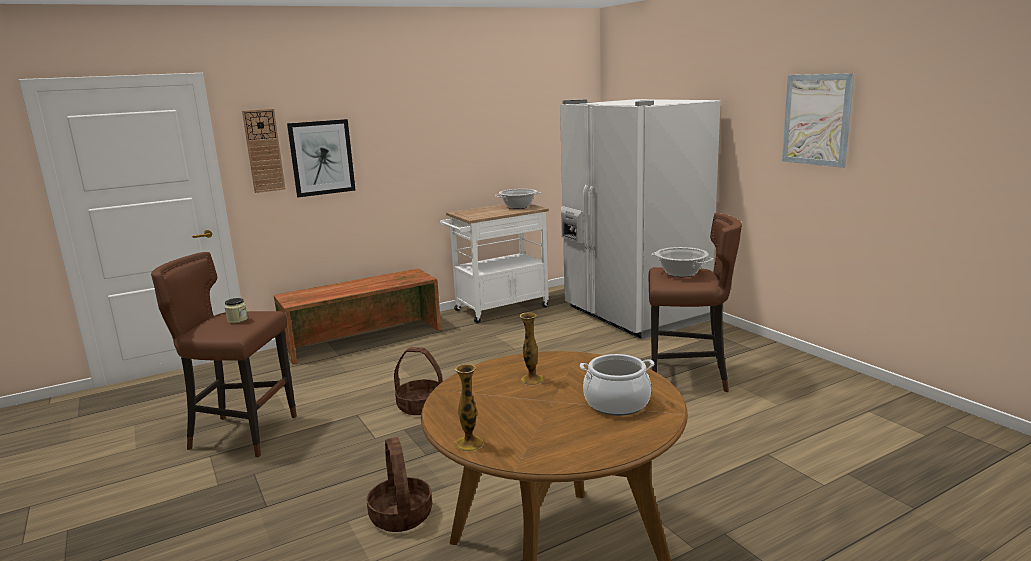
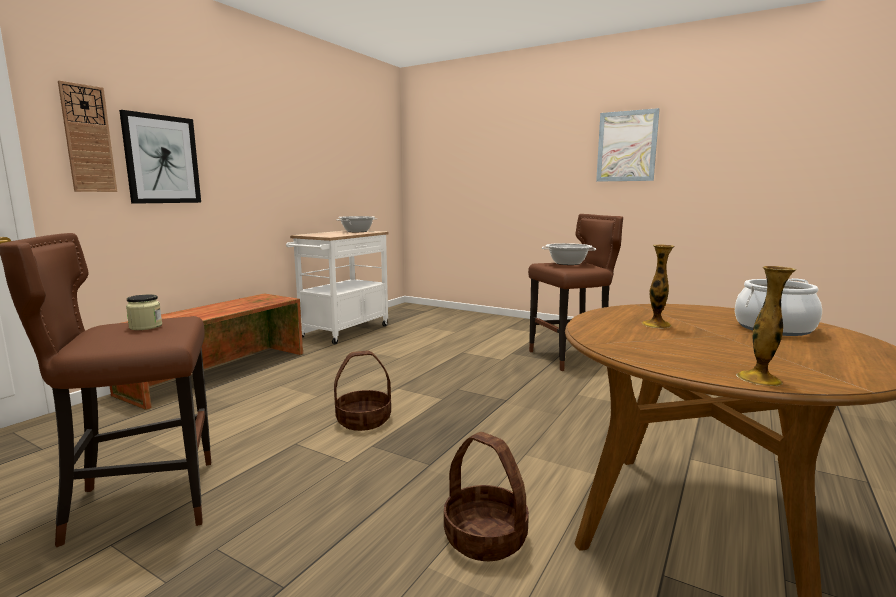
camera: 30 degrees left, 5 degrees down
white fridge [560,99,721,340] -> none

